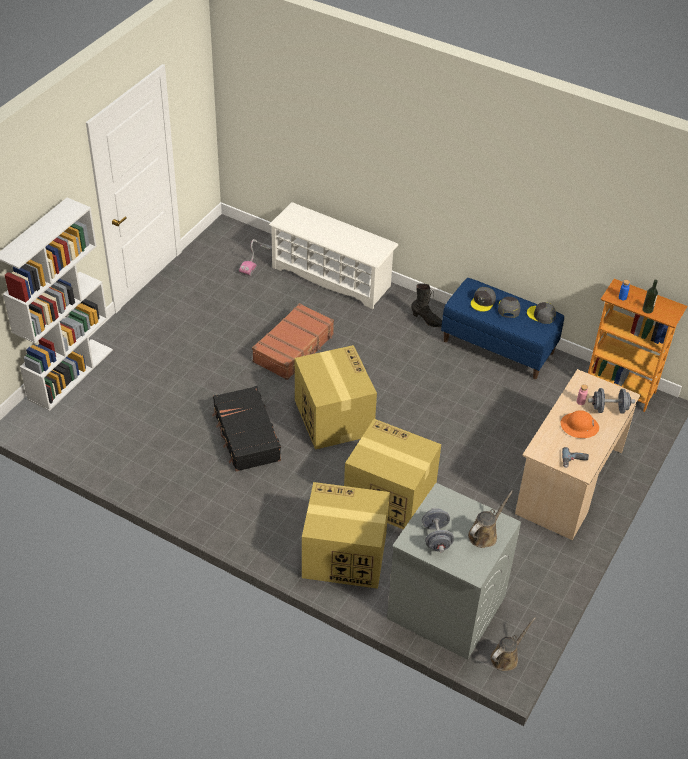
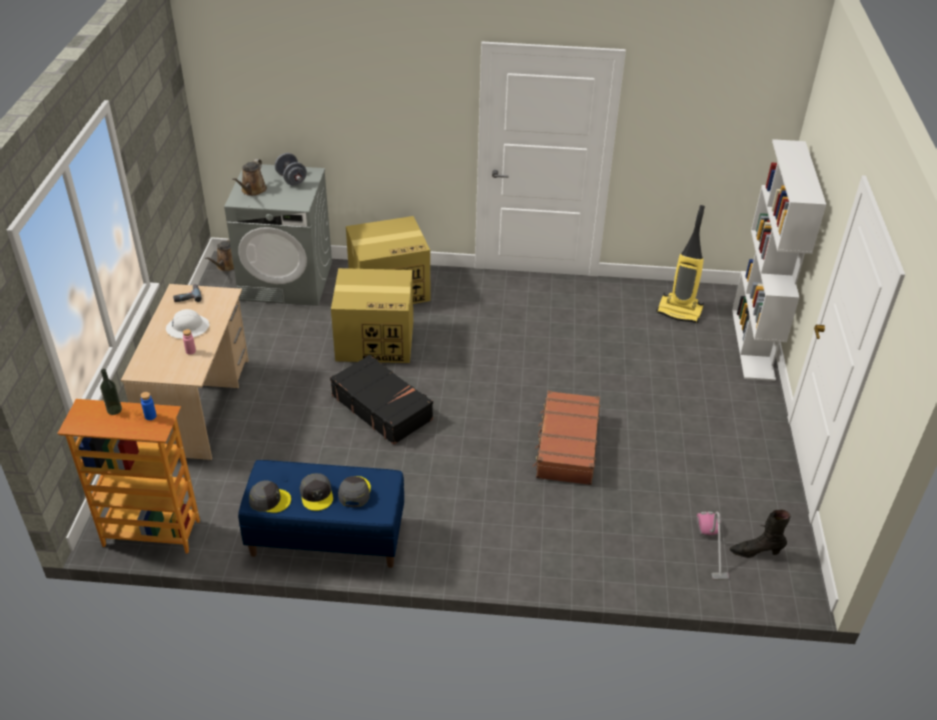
camera: 155 degrees right, 5 degrees down
black suitcase [212,386,281,472] -> black suitcase moved to [330,355,433,445]
white shoe rack [269,202,398,309] -> none
cardboard box [295,345,377,450] -> none
black boot [411,283,442,327] -> black boot moved to [729,509,791,558]
orange hard hat [561,410,599,438] -> white hard hat [166,309,209,338]
grey dumbbell [588,388,635,414] -> none
none -> vacuum cleaner [656,205,705,323]

